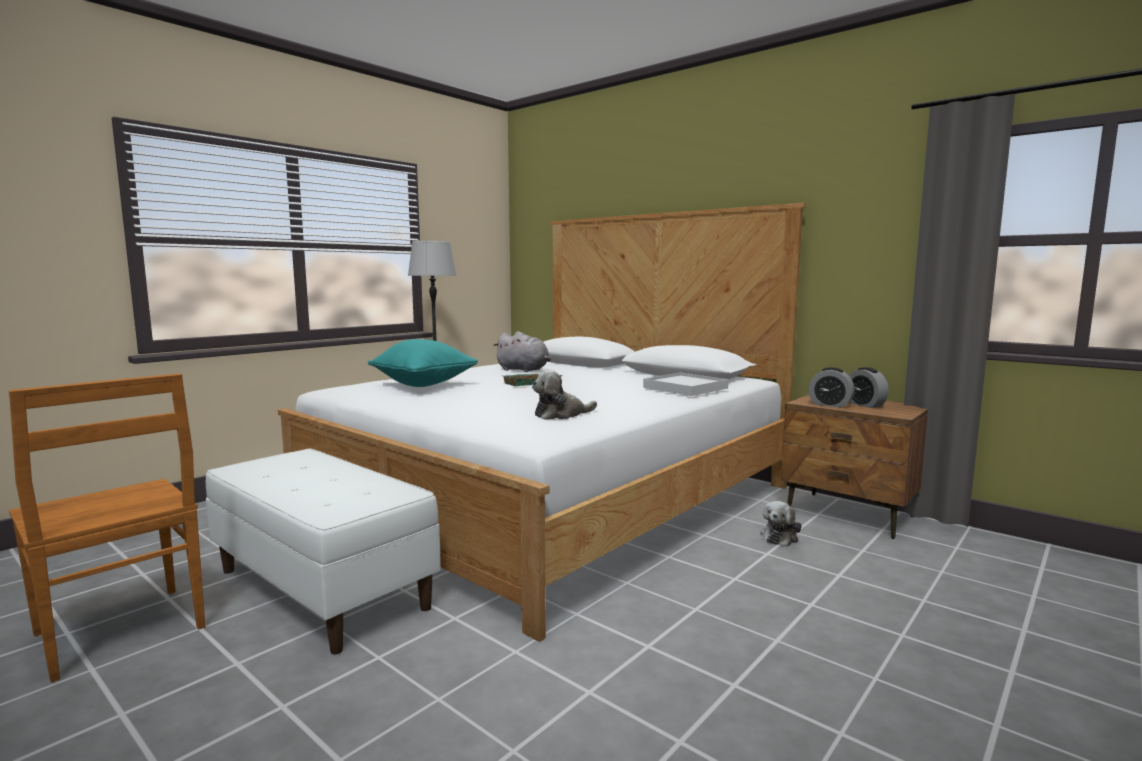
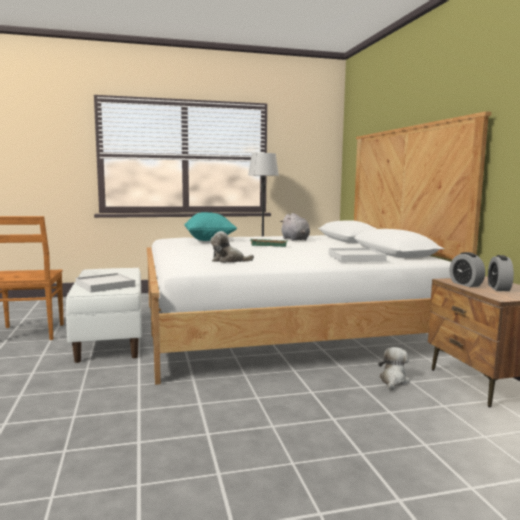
camera: 35 degrees right, 0 degrees up
plush toy [760,501,802,547] -> plush toy turned 135 degrees clockwise [378,347,410,391]
none -> white tray [76,273,135,293]

